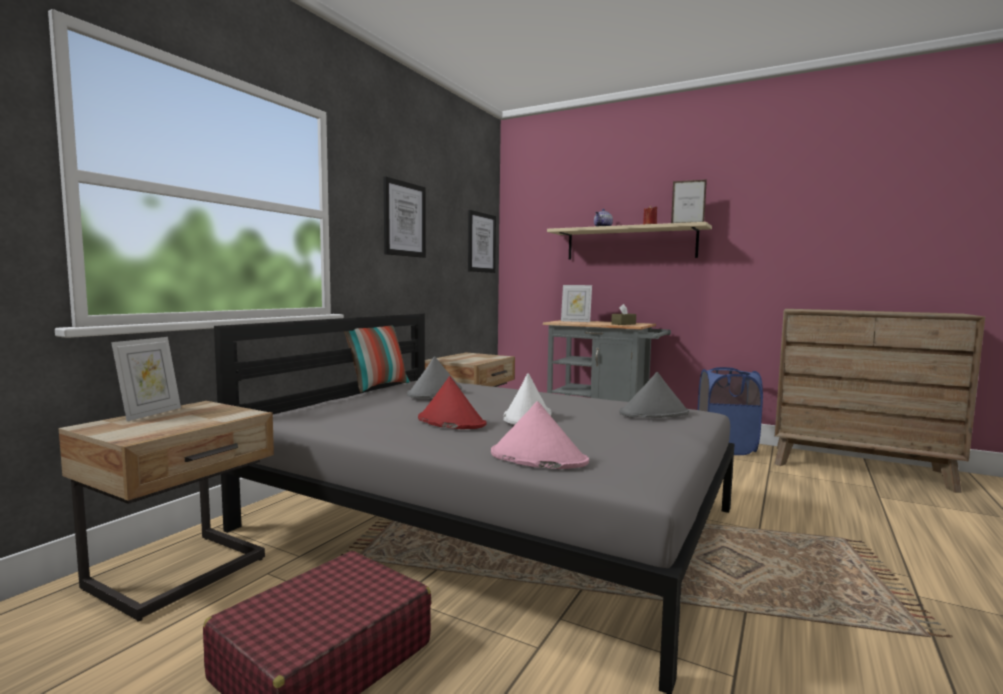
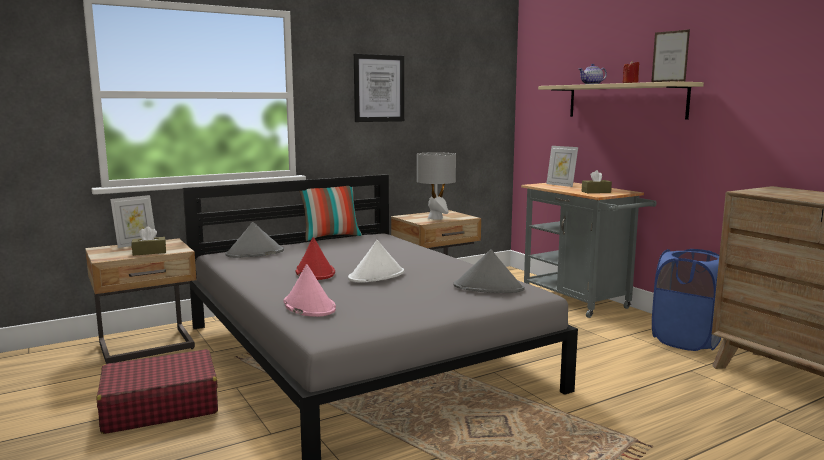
camera: 30 degrees right, 5 degrees up
grey hat [407,356,462,398] -> grey hat moved to [225,222,284,258]
picture [468,210,496,273] -> none
none -> brown tissue box [132,226,166,256]
none -> grey table lamp [417,152,456,220]

